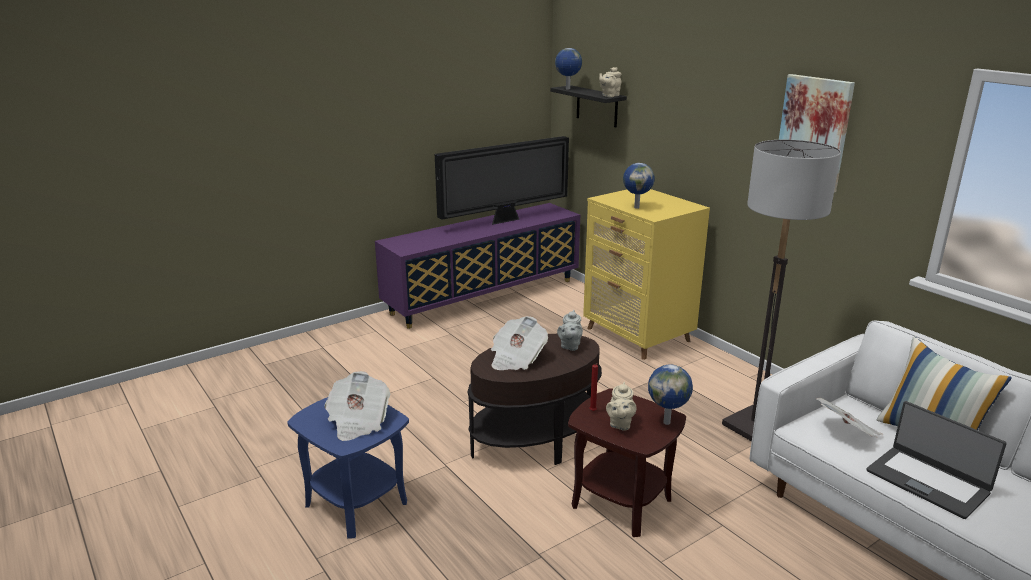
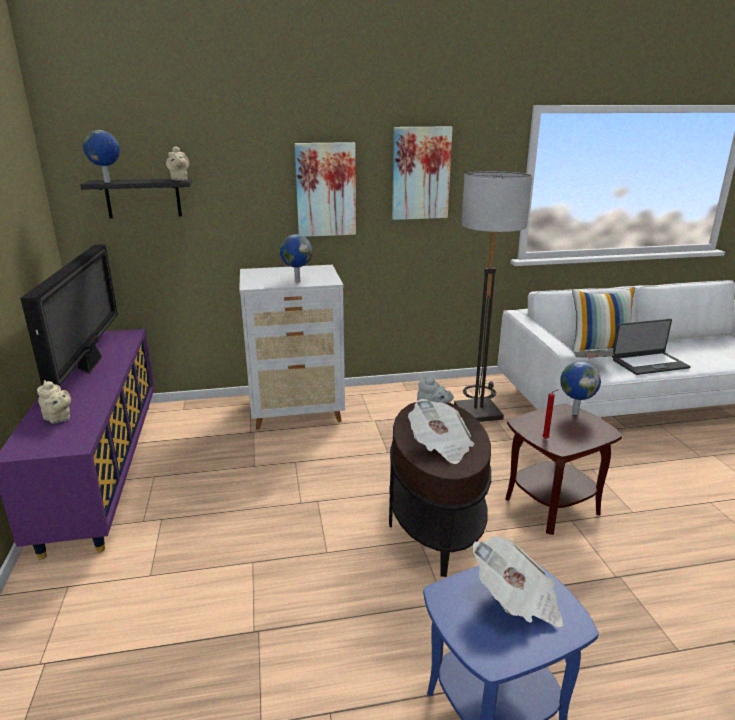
camera: 65 degrees left, 0 degrees up
yellow dresser [583,189,710,360] -> white dresser [239,265,345,430]
beige teapot [606,382,637,431] -> beige teapot moved to [37,380,71,424]
none -> picture [294,142,356,237]

